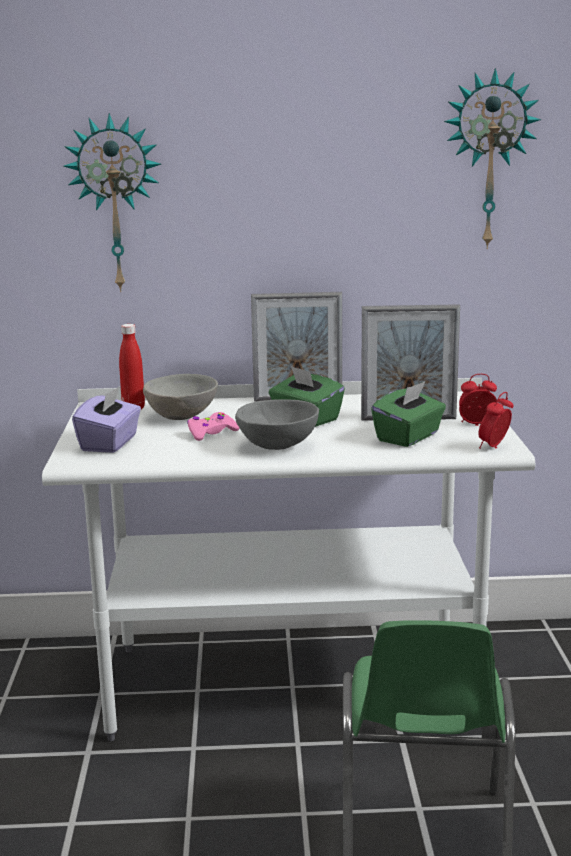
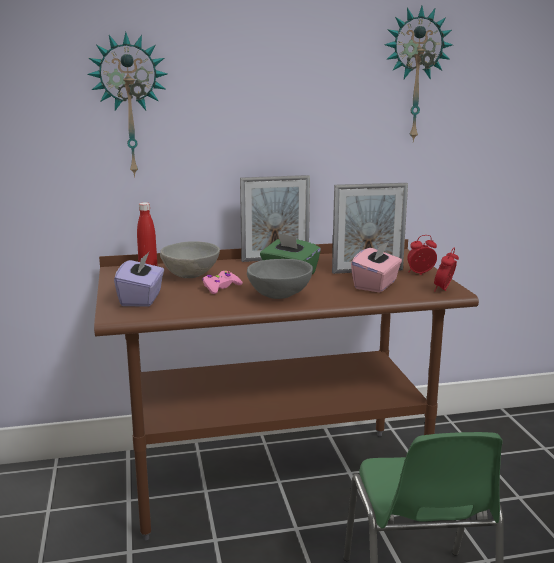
camera: 10 degrees left, 0 degrees up
white desk [42,378,535,741] -> brown desk [94,239,479,540]
green tissue box [371,381,446,447] -> pink tissue box [351,242,402,293]

